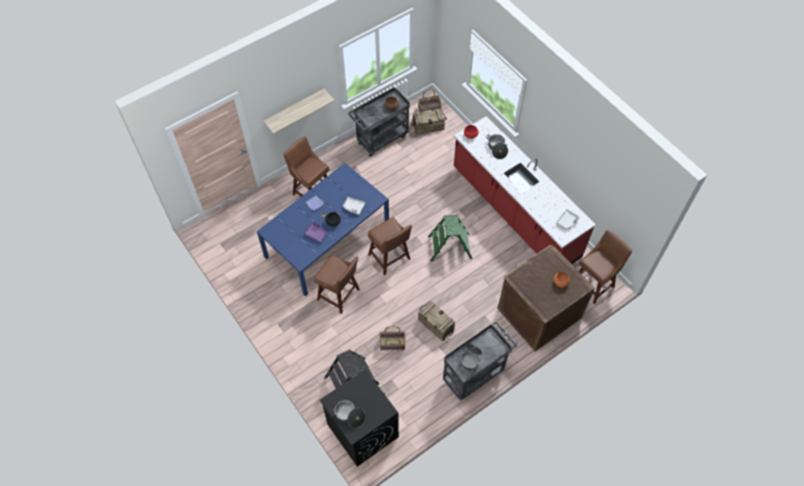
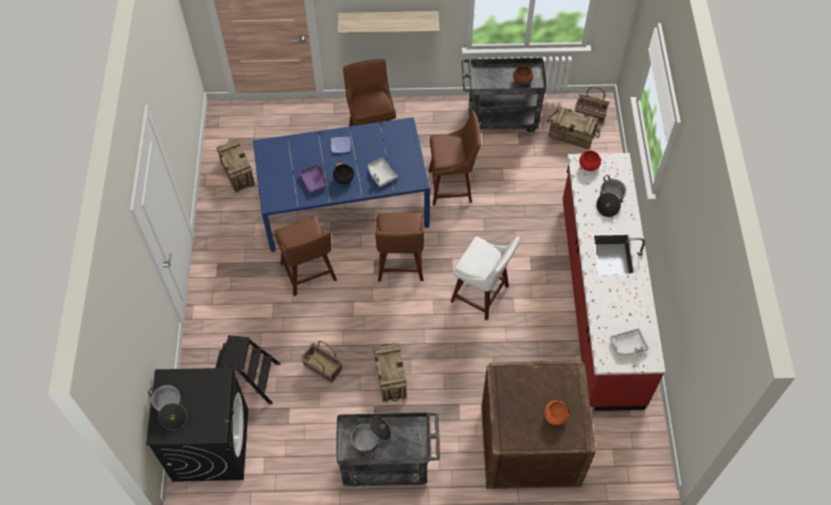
camera: 35 degrees right, 0 degrees up
green step ladder [428,215,472,261] -> white chair [451,236,520,320]
brown chair [578,230,632,304] -> brown chair moved to [429,111,481,206]
none -> crate [216,140,255,193]

